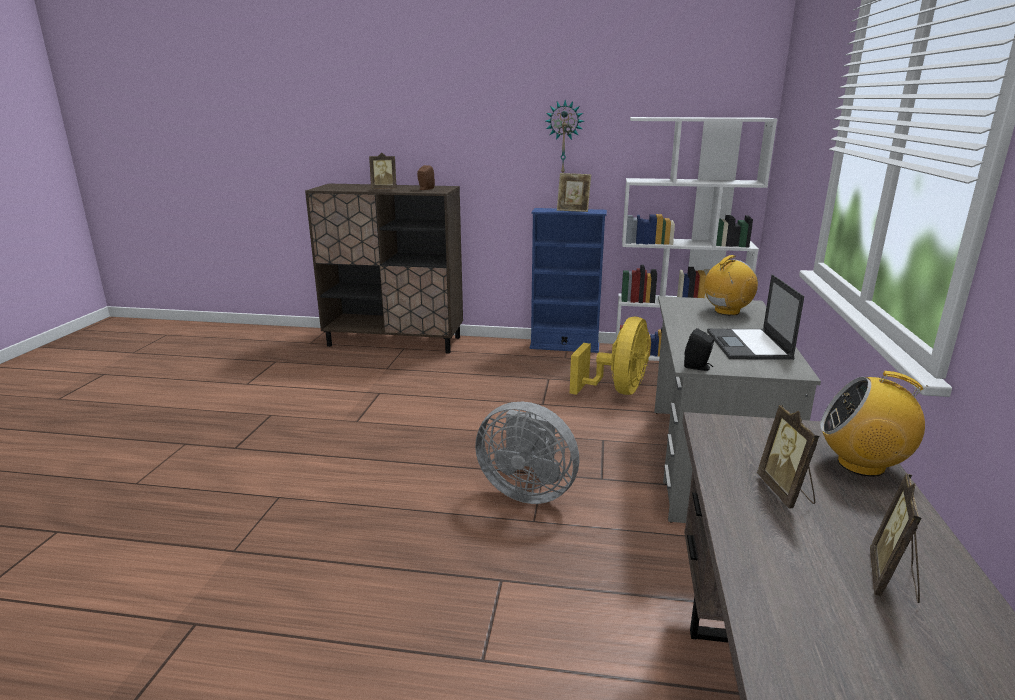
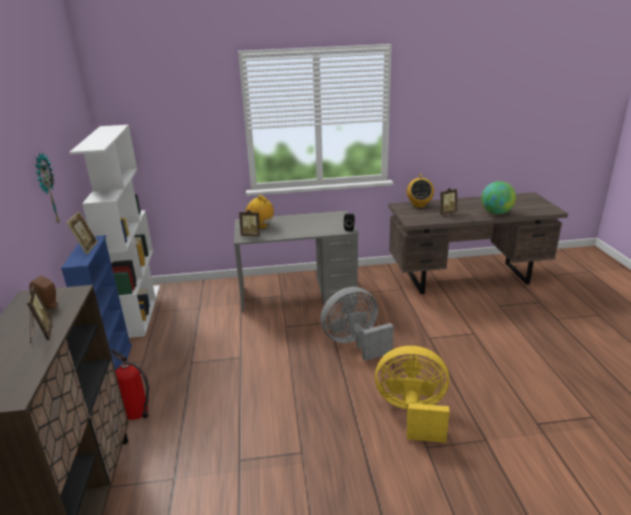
camera: 105 degrees left, 5 degrees up
grey fan [475,402,579,504] -> grey fan turned 120 degrees counterclockwise [321,287,394,361]
yellow fan [570,317,650,395] -> yellow fan moved to [375,346,449,443]
laptop [707,274,804,360] -> none
picture frame [870,473,922,603] -> picture frame moved to [239,210,260,237]
none -> fire extinguisher [111,349,149,420]
none -> globe [481,181,516,214]

